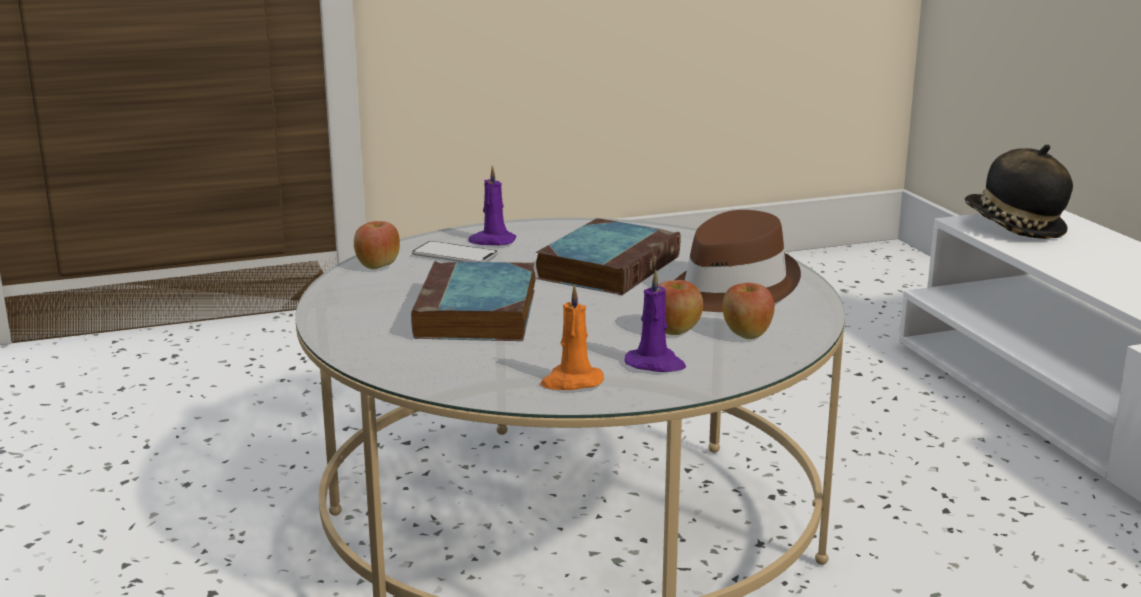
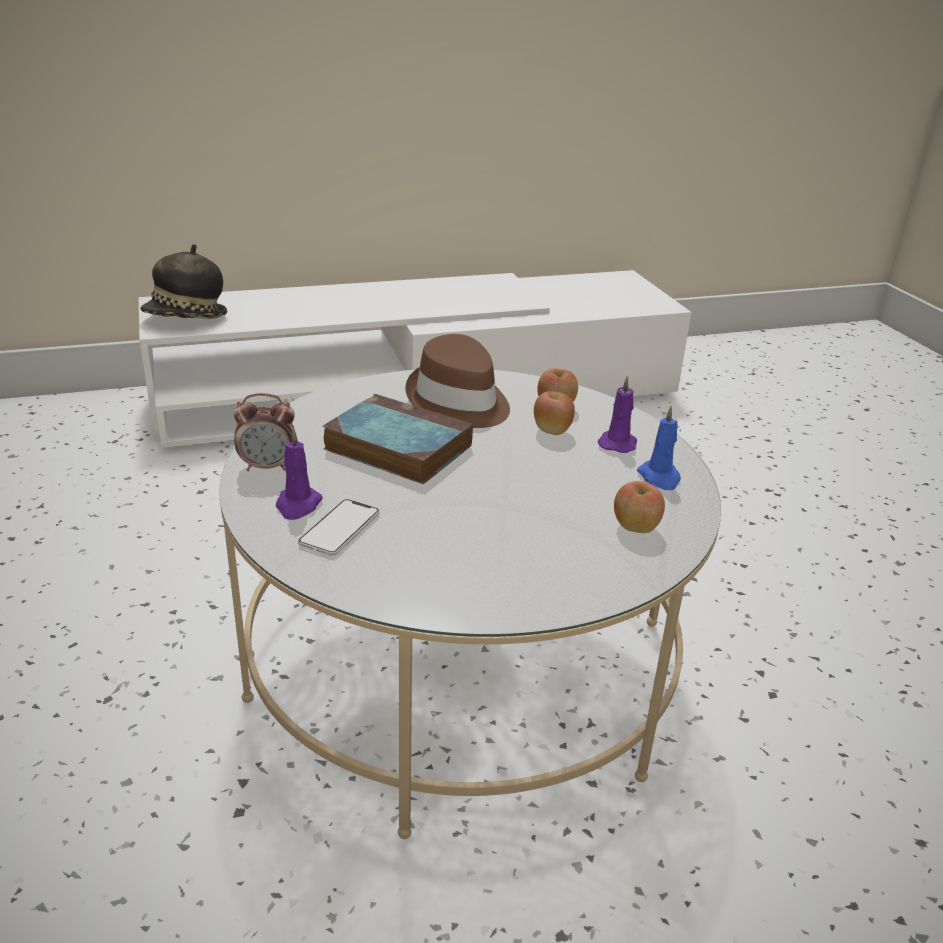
camera: 90 degrees left, 10 degrees up
apple [354,221,400,269] -> apple moved to [614,481,665,533]
book [411,261,536,341] -> none
orange candle [541,285,604,390] -> blue candle [637,406,681,490]
none -> alarm clock [233,393,295,471]

